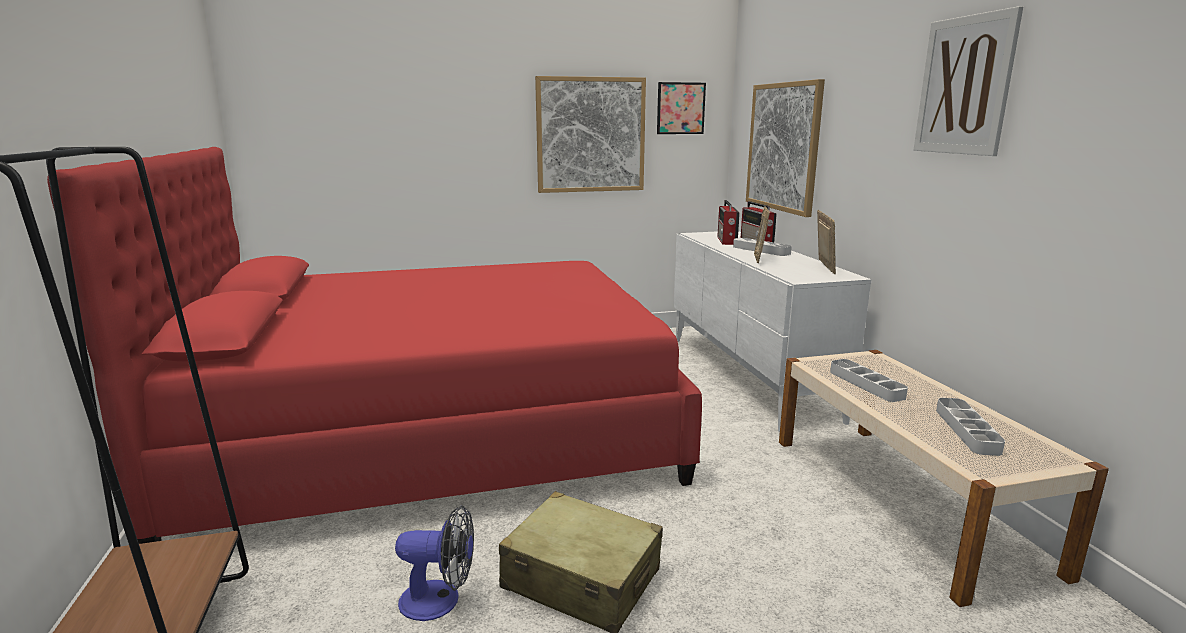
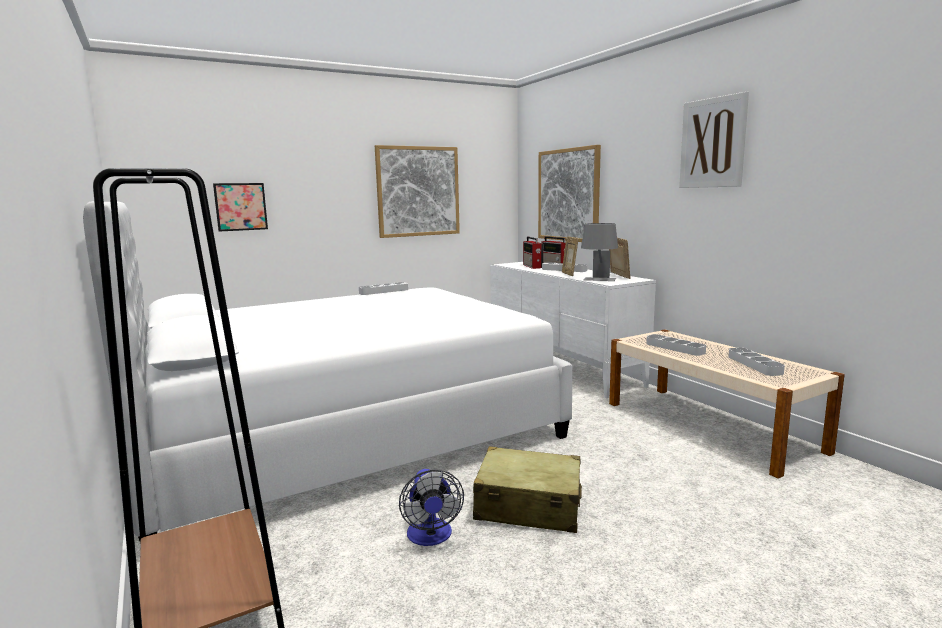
camera: 15 degrees left, 5 degrees down
red bed [47,147,702,544] -> white bed [83,201,572,544]
fan [395,505,474,621] -> fan turned 90 degrees clockwise [399,469,464,546]
picture [657,82,706,134] -> picture moved to [213,183,268,231]
none -> grey tray [359,282,408,295]
none -> grey table lamp [581,223,618,281]

